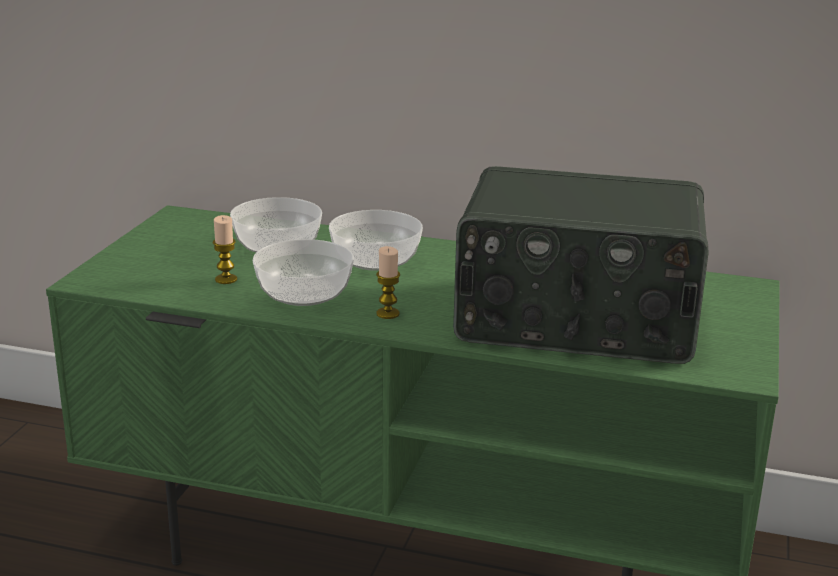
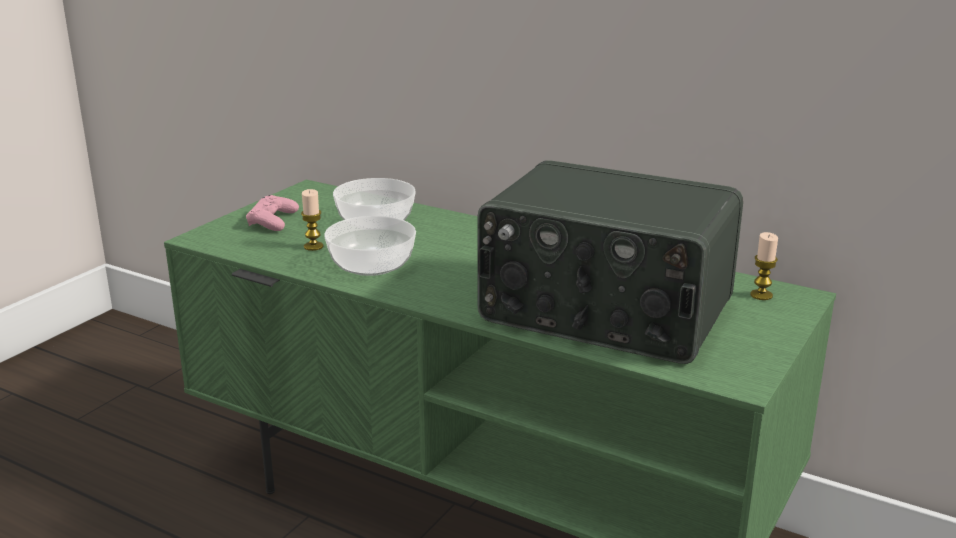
camera: 15 degrees right, 0 degrees up
bowl [329,210,423,271] -> none
candle [376,246,400,319] -> candle moved to [750,232,778,300]
none -> pink game controller [246,195,299,231]

